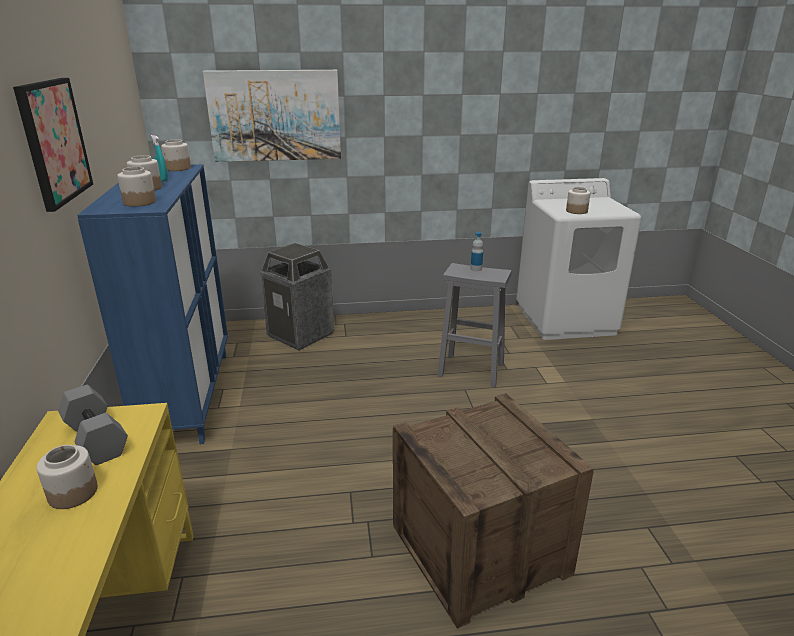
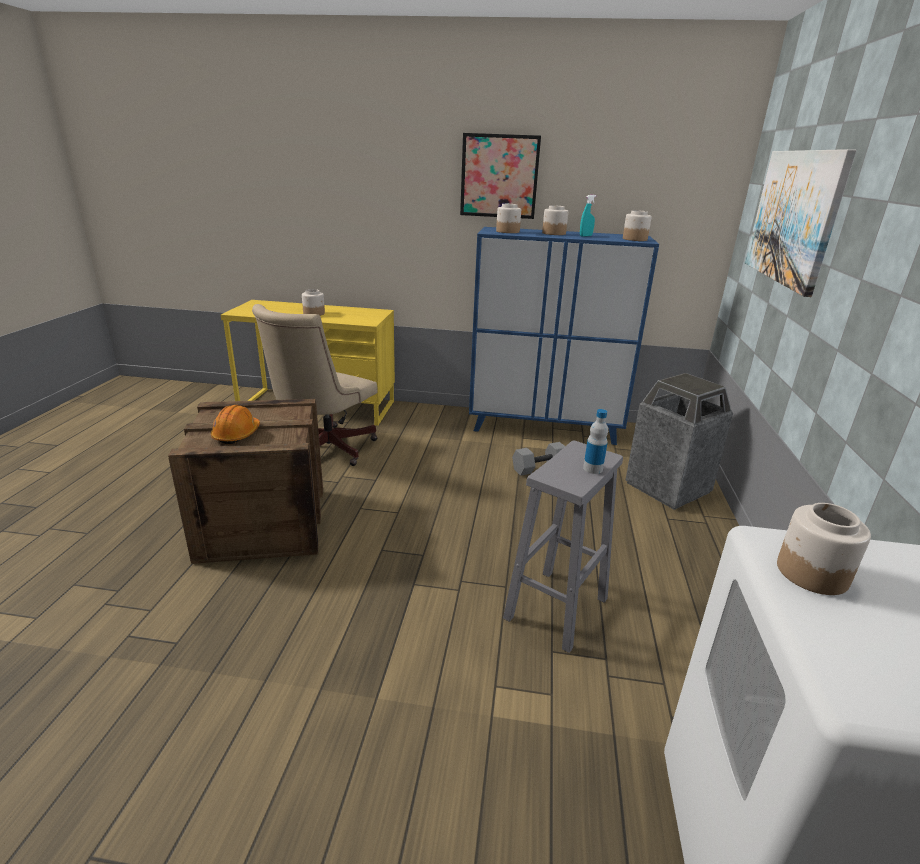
camera: 105 degrees right, 0 degrees up
grey dumbbell [58,385,128,465] -> grey dumbbell moved to [512,442,565,476]
none -> orange hard hat [211,405,260,444]
none -> beige office chair [252,304,378,466]

